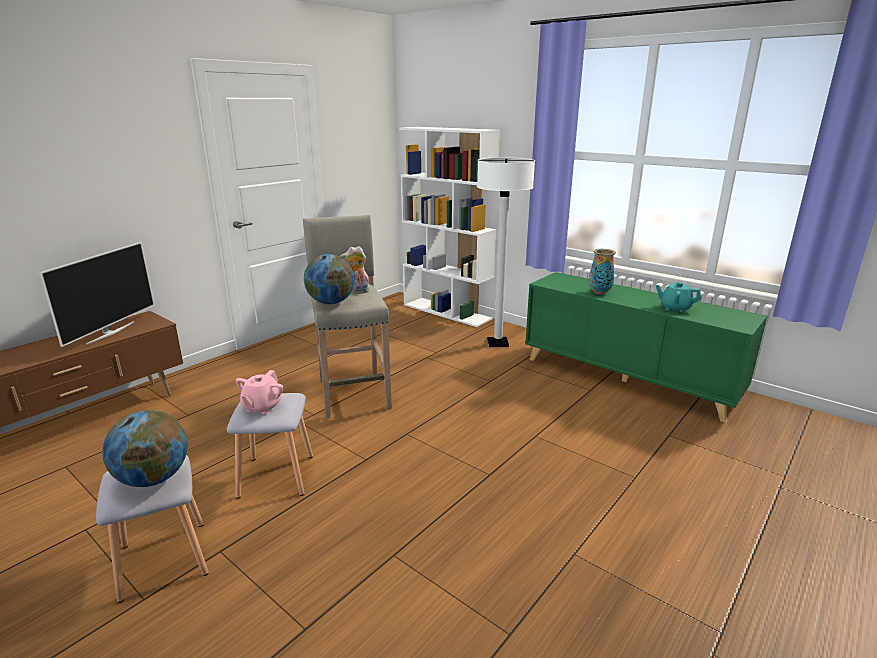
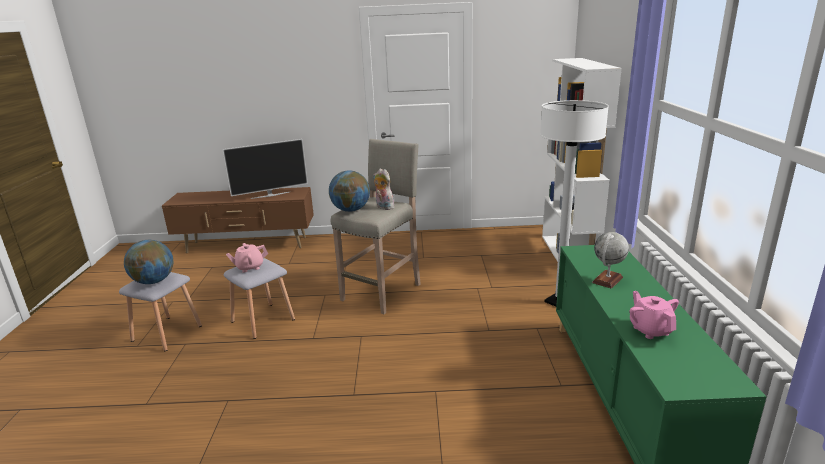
camera: 50 degrees right, 0 degrees up
vase [588,249,616,295] -> globe [592,232,629,289]
turquoise teapot [656,282,701,313] -> pink teapot [630,291,679,339]

